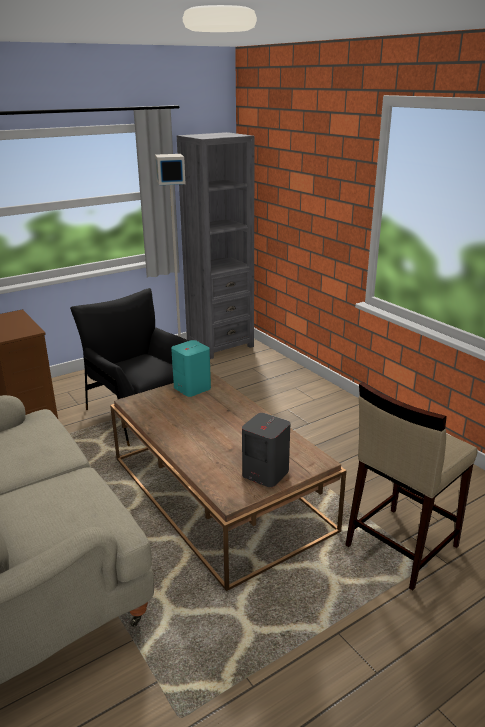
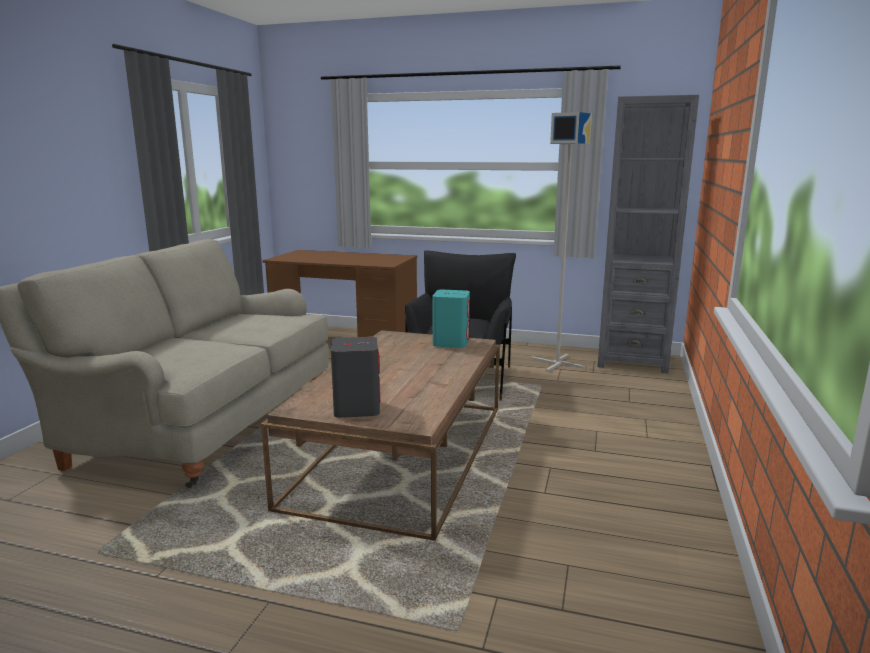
camera: 50 degrees right, 10 degrees down
beige stool [345,382,477,590] -> none

